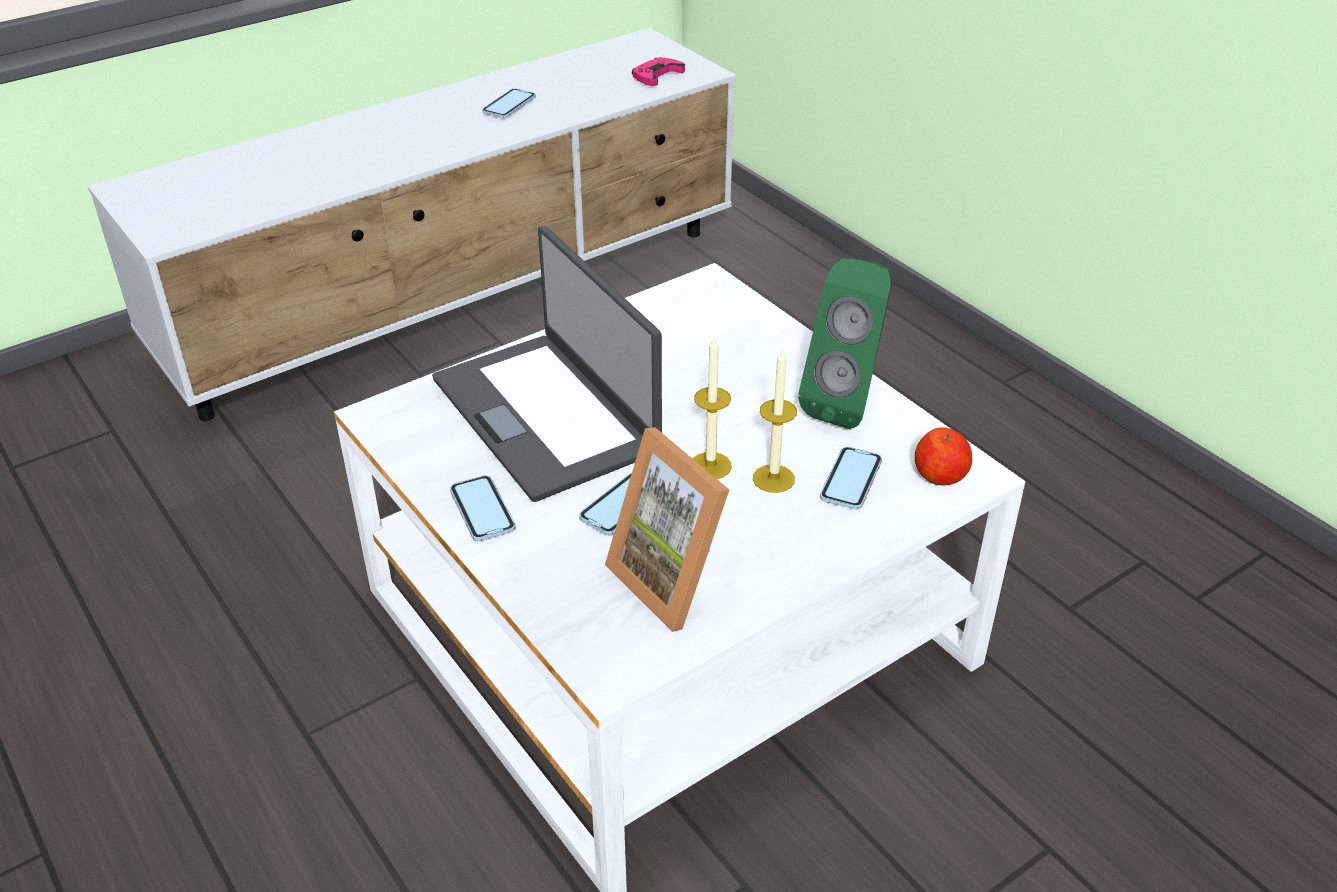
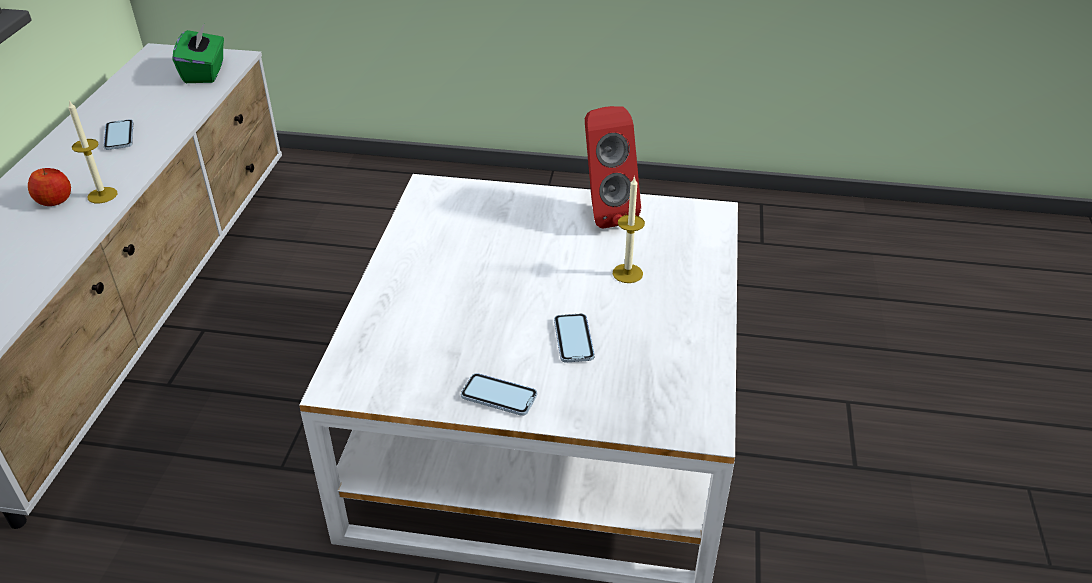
camera: 45 degrees left, 0 degrees up
laptop [432,226,662,502] -> none
picture frame [605,427,729,632] -> none
pink game controller [632,57,685,86] -> green tissue box [173,23,224,83]
candle [693,337,732,479] -> candle moved to [68,100,118,203]
green speaker [798,258,893,429] -> red speaker [585,106,641,229]
phone [820,447,882,509] -> none
apple [915,427,972,485] -> apple moved to [28,168,71,206]

